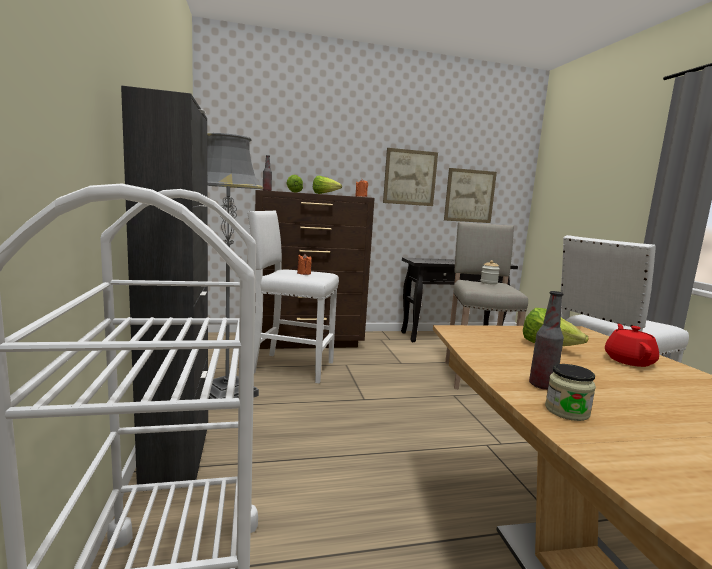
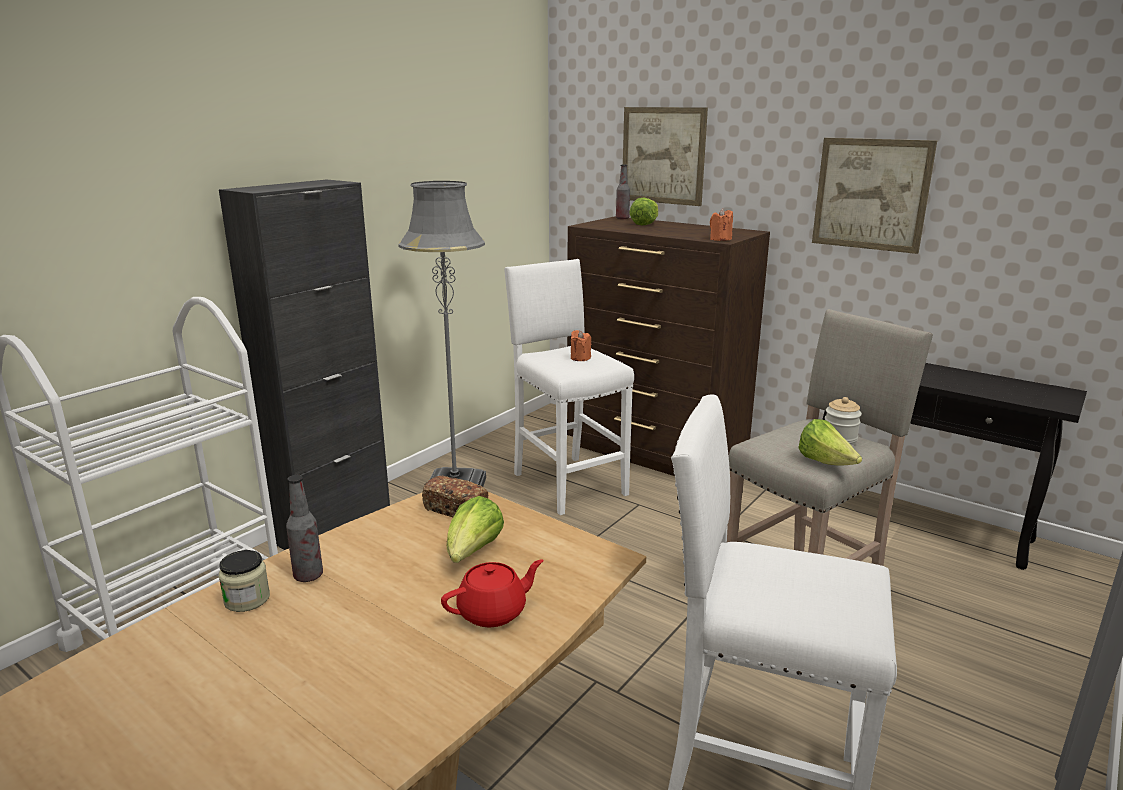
camera: 50 degrees right, 10 degrees up
lettuce [313,176,342,194] -> lettuce moved to [798,419,862,465]
picture [444,168,497,223] -> picture moved to [623,107,708,206]
none -> bread [422,476,488,517]

